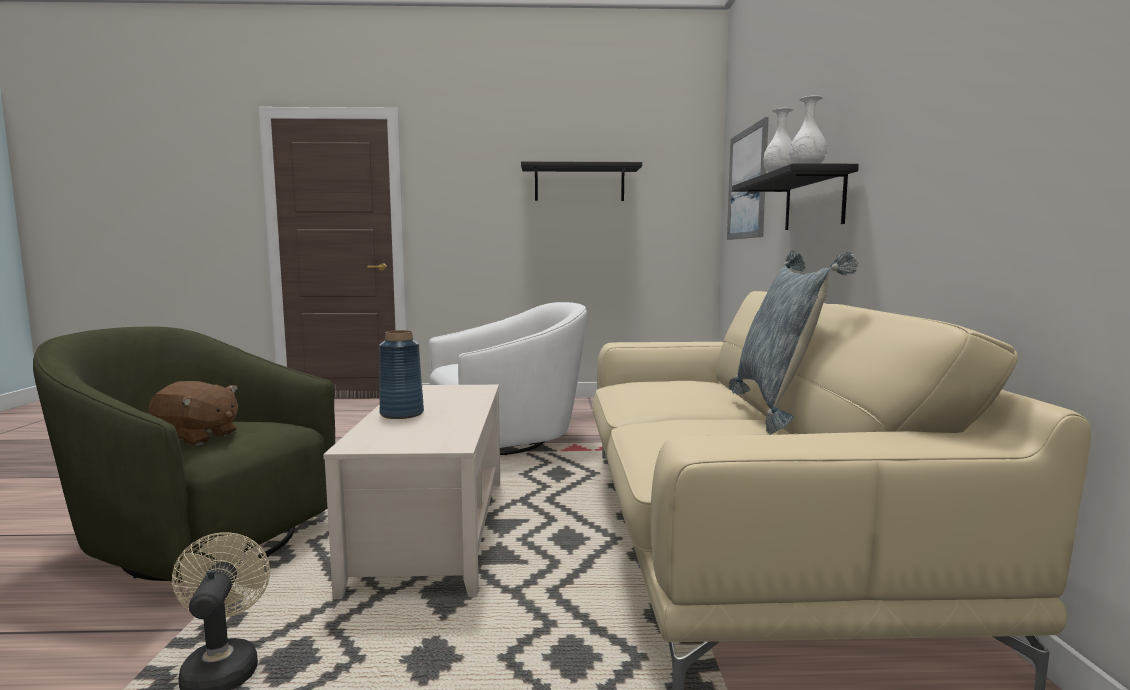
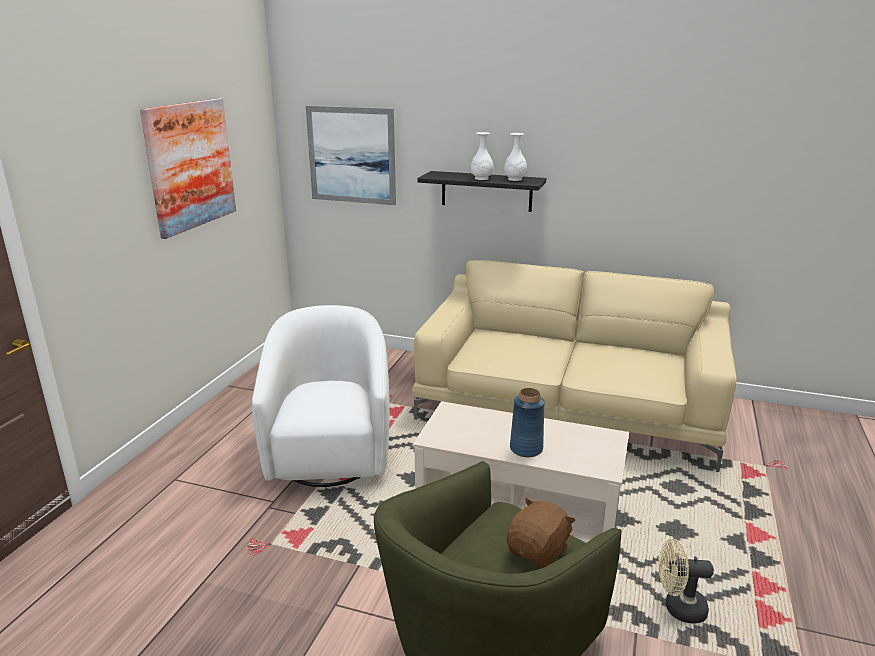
camera: 70 degrees left, 15 degrees up
black shelf [521,161,642,201] -> picture [140,98,236,239]
pillow [729,250,859,435] -> none

